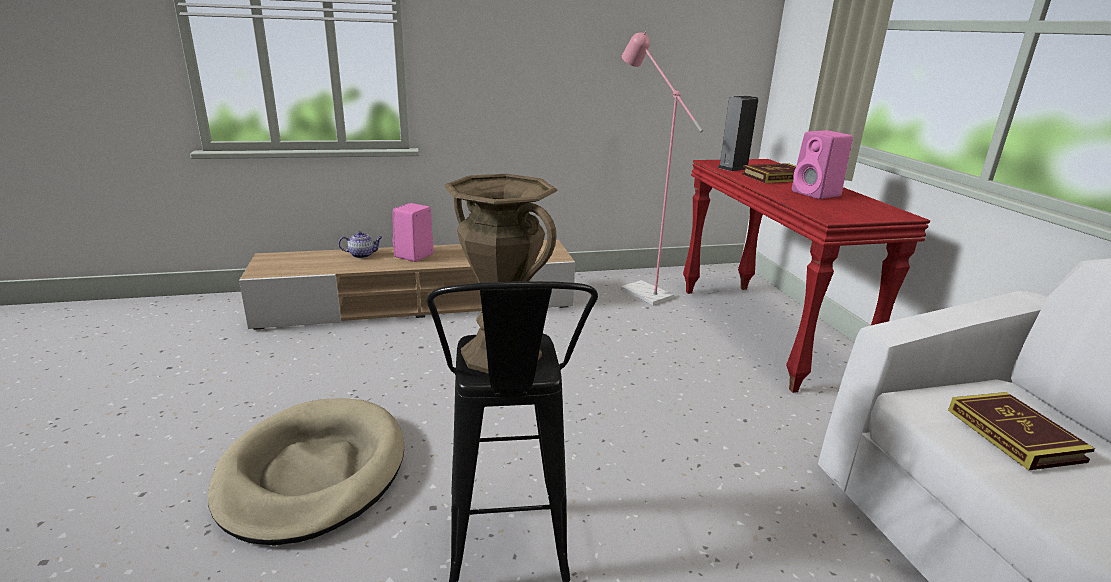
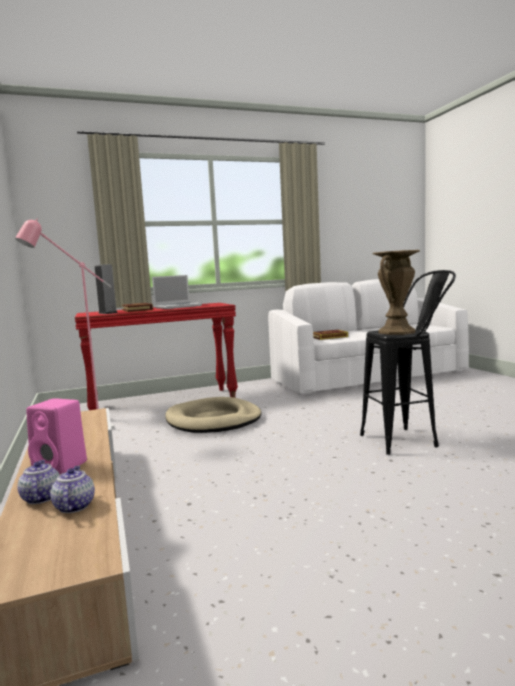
camera: 95 degrees left, 15 degrees down
beige dog bed [208,398,405,545] -> beige dog bed moved to [165,397,262,433]
pink speaker [792,130,853,199] -> laptop [152,275,202,309]
none -> teapot [50,466,95,513]

